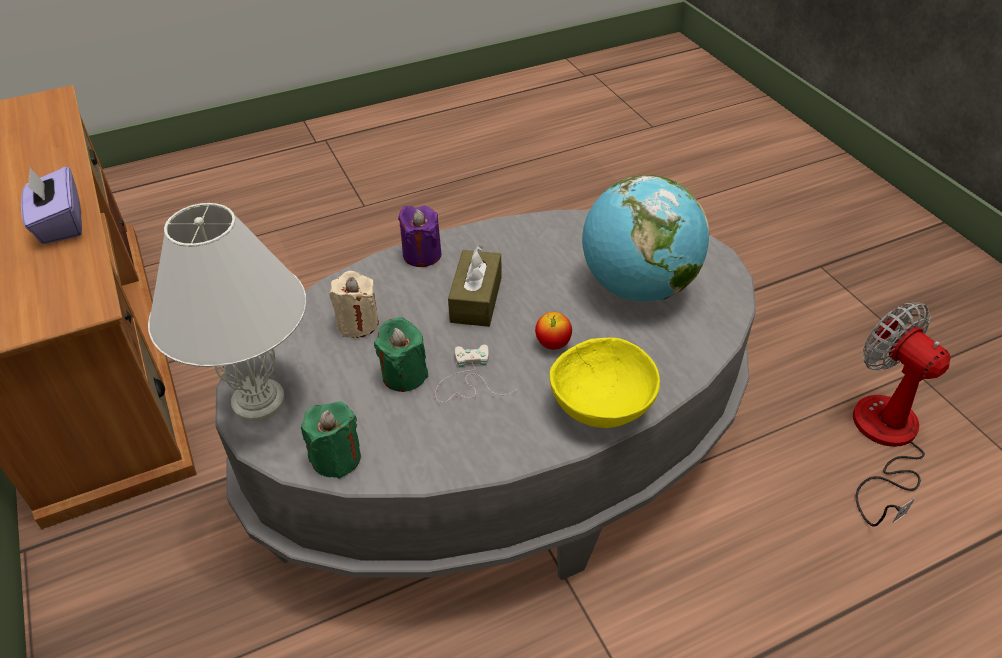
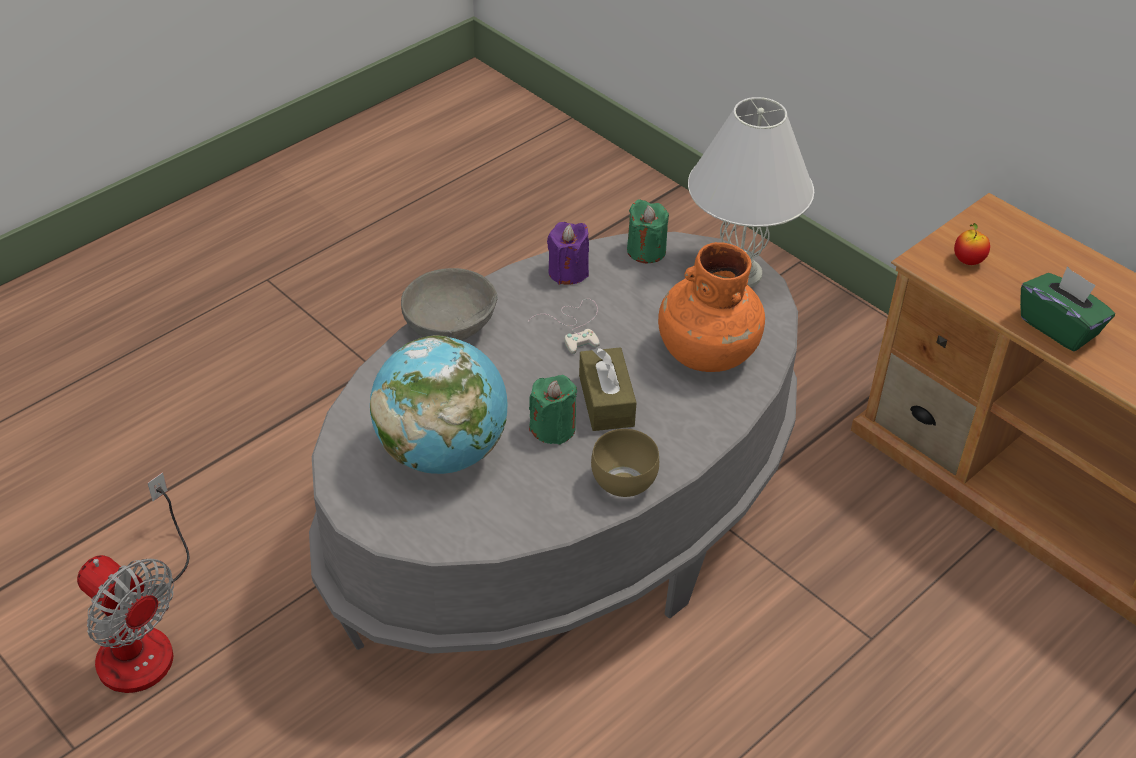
camera: 160 degrees right, 0 degrees up
purple tissue box [21,166,82,244] -> green tissue box [1020,266,1115,352]
beige candle [329,271,379,338] -> orange vase [658,242,765,372]
green candle [374,317,428,392] -> green candle moved to [529,375,577,445]
purple candle [398,206,441,267] -> purple candle moved to [547,222,589,285]
apple [535,312,572,350] -> apple moved to [954,223,990,265]
yellow bowl [549,337,660,428] -> grey bowl [401,268,498,341]
none -> brown bowl [591,429,659,497]

